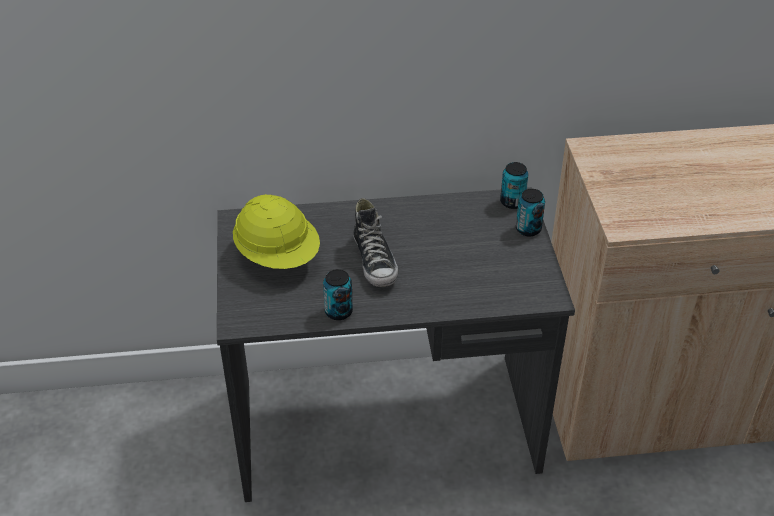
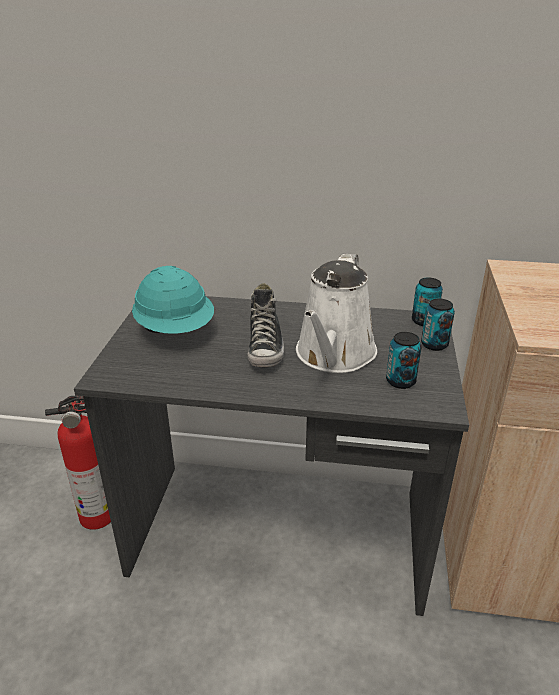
camera: 15 degrees right, 10 degrees down
yellow hard hat [233,194,320,269] -> turquoise hard hat [132,266,214,334]
can [323,269,353,320] -> can moved to [386,332,421,389]
none -> fire extinguisher [45,395,111,530]
none -> white watering can [296,253,377,373]

